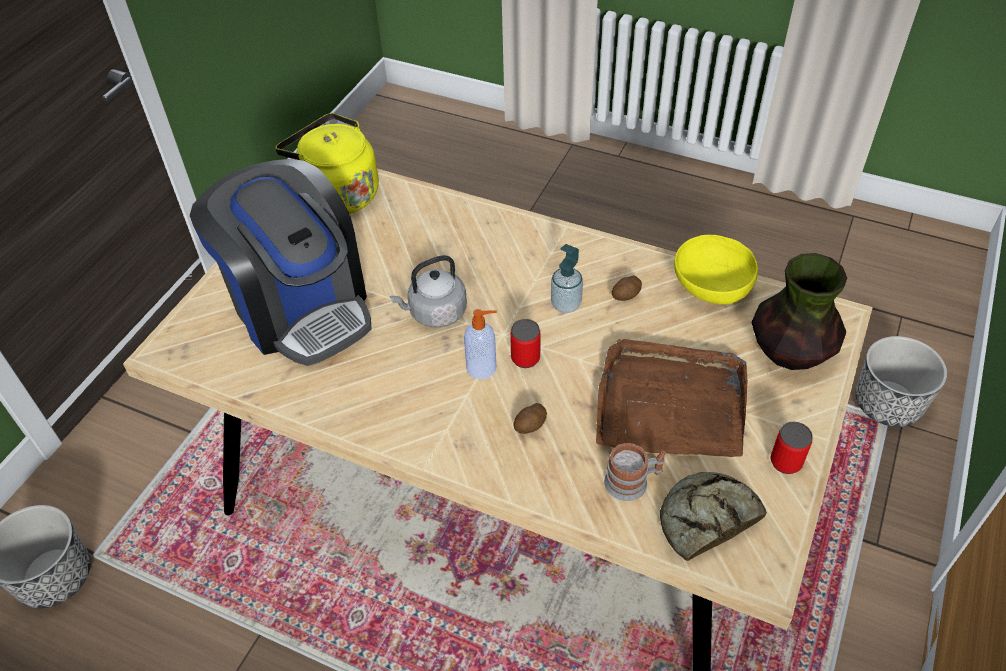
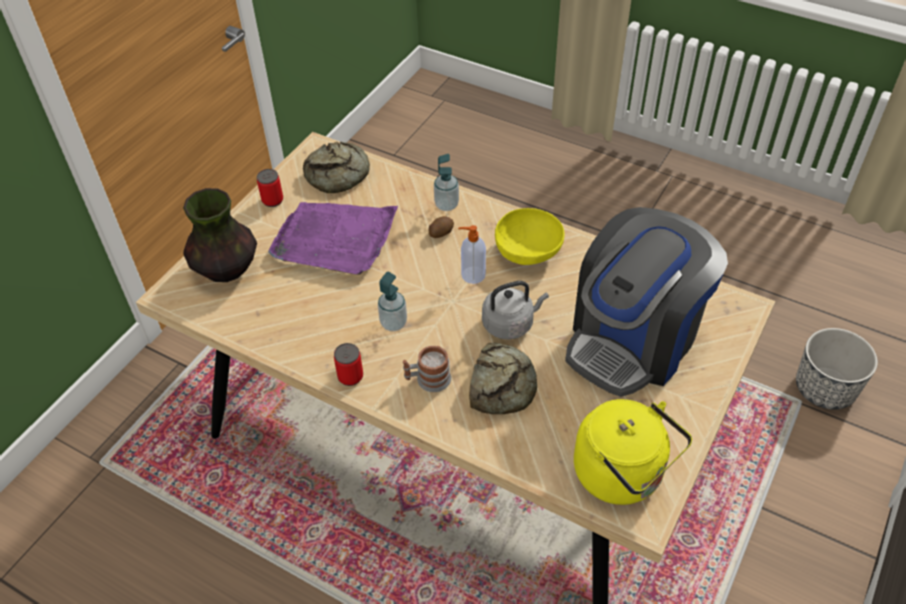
camera: 175 degrees left, 0 degrees up
coffee machine [190,159,371,366] -> coffee machine turned 105 degrees counterclockwise [565,207,728,397]
can [510,319,541,368] -> can moved to [334,343,363,386]
brown tray [596,339,748,457] -> purple tray [268,202,398,275]
mug [604,443,666,501] -> mug moved to [403,346,451,392]
potato [612,275,642,301] -> none
yellow bowl [674,235,758,305] -> yellow bowl moved to [495,208,564,265]
planter [855,336,947,427] -> none
none -> soap dispenser [434,154,459,211]
none -> bread [469,343,537,414]

